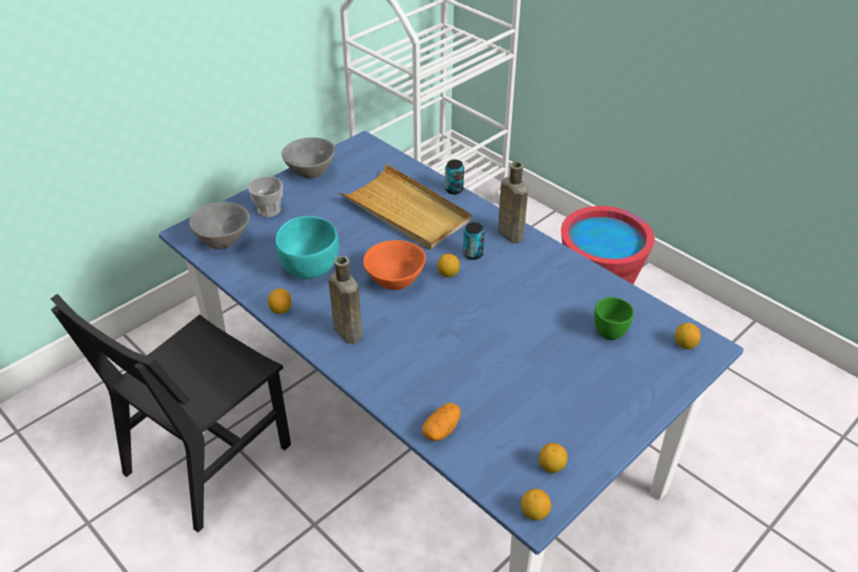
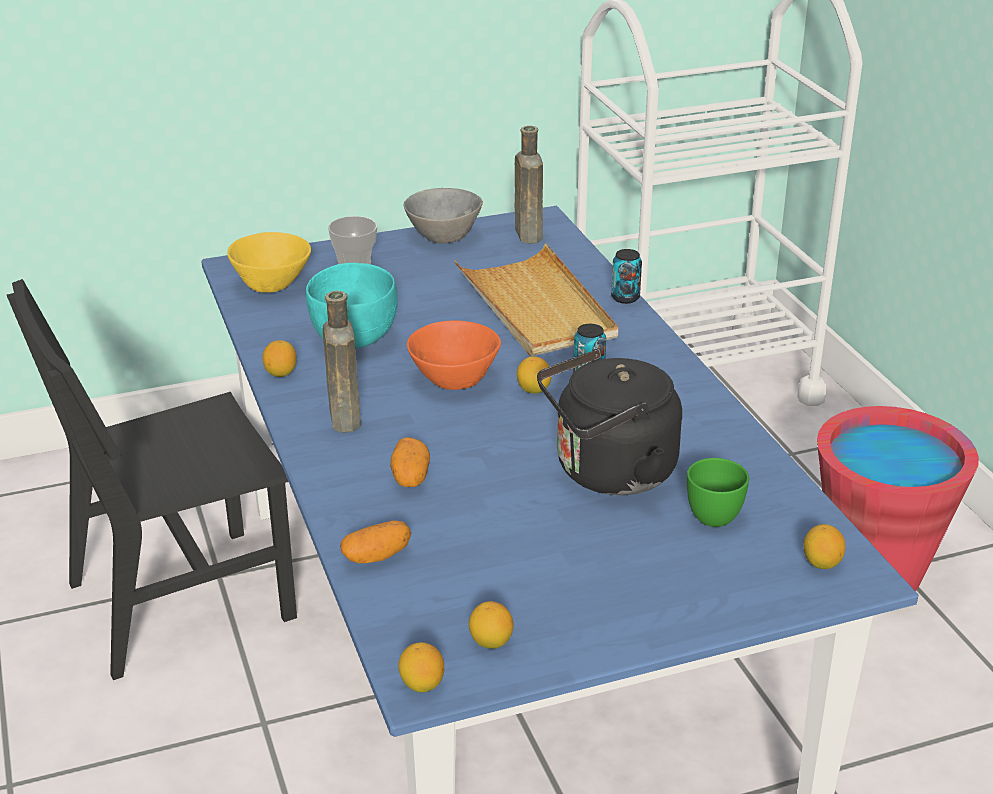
camera: 25 degrees right, 10 degrees down
grey bowl [189,202,249,250] -> yellow bowl [227,232,311,293]
brown bottle [498,161,528,243] -> brown bottle moved to [514,126,543,244]
none -> potato [390,437,430,487]
none -> black kettle [537,349,682,495]

